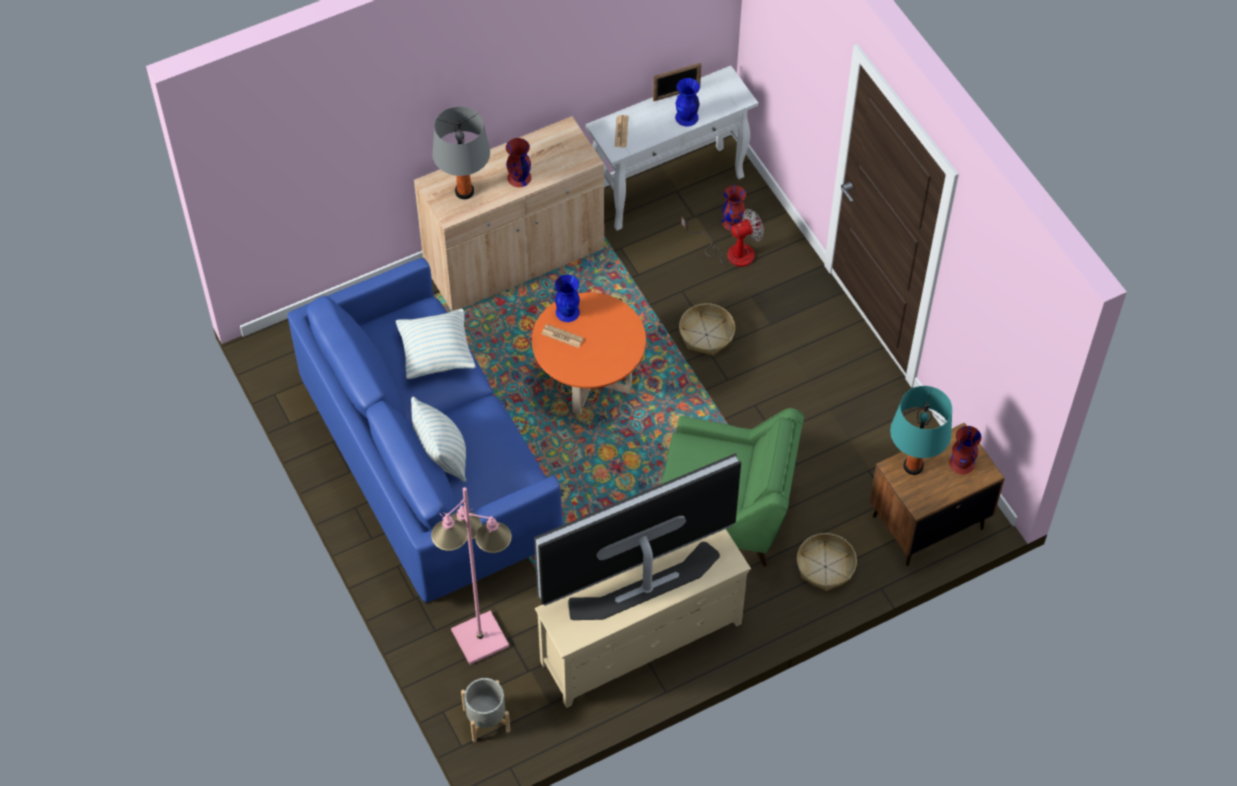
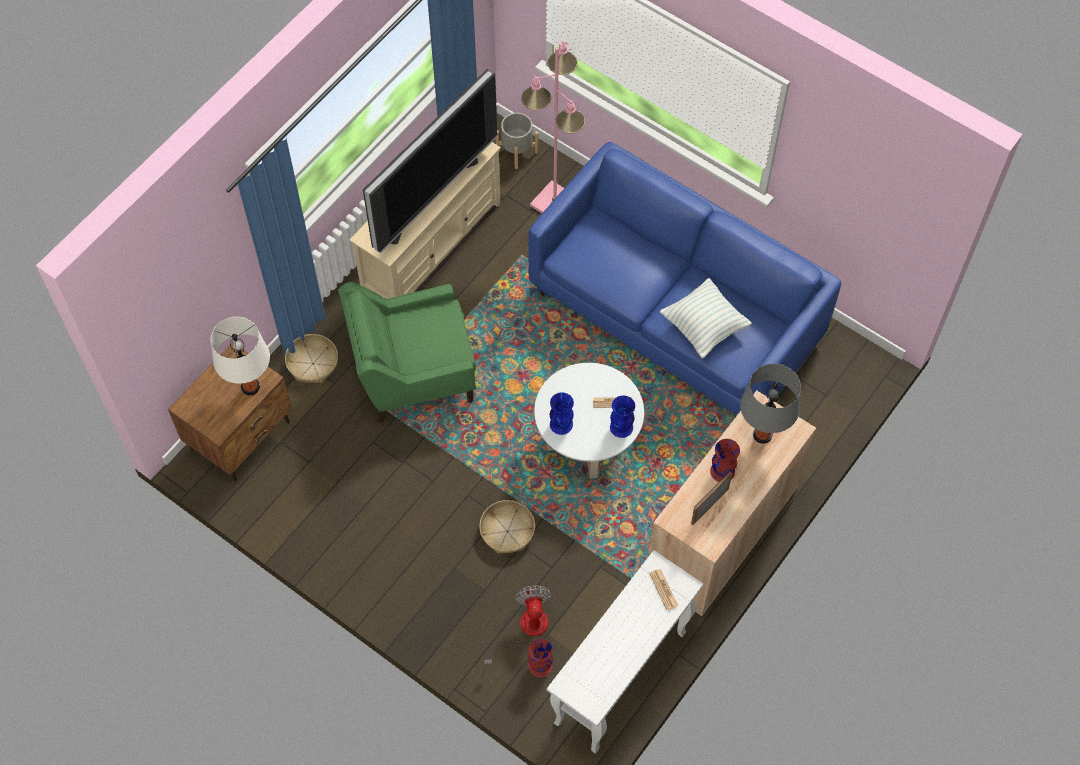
camera: 155 degrees right, 5 degrees up
pillow [411,397,466,482] -> none
orange coffee table [532,292,646,415] -> white coffee table [534,363,644,479]
picture frame [653,63,701,101] -> picture frame moved to [691,472,732,525]
blue vase [675,78,700,127] -> blue vase moved to [550,392,574,435]
fan [681,209,764,267] -> fan turned 135 degrees clockwise [484,586,551,664]
turquoise table lamp [890,386,952,475] -> white table lamp [211,317,270,395]
red vase [949,426,982,474] -> none

